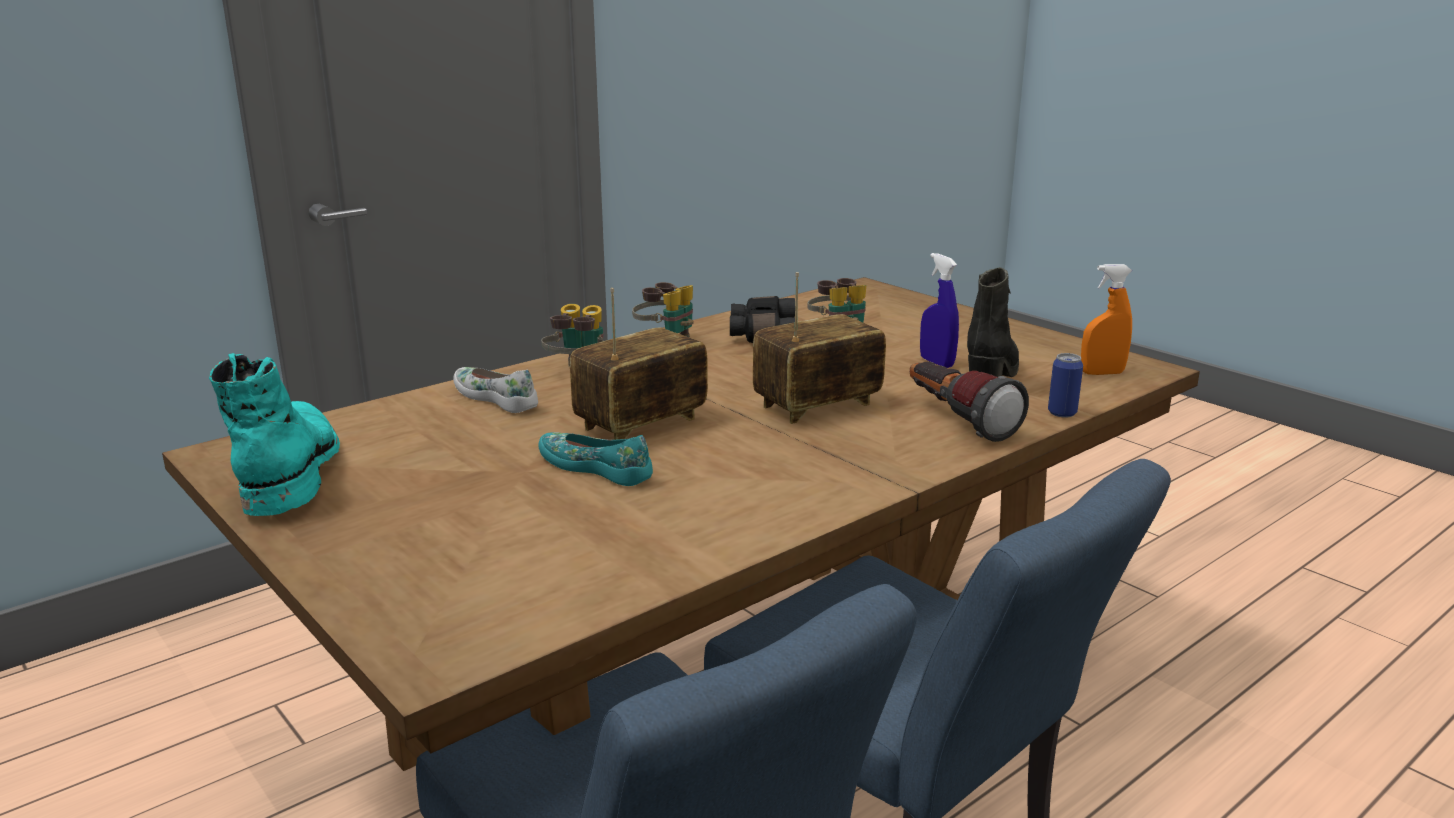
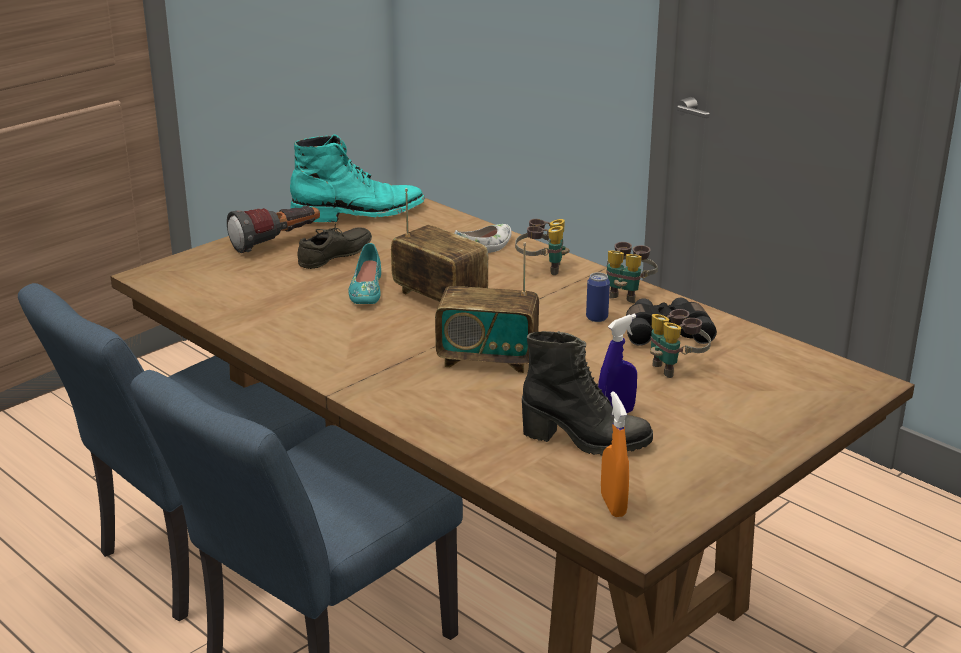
camera: 85 degrees right, 5 degrees up
turquoise shoe [538,432,653,486] -> turquoise shoe turned 150 degrees clockwise [348,243,381,304]
radio [753,272,886,424] -> radio turned 135 degrees clockwise [435,242,539,373]
flashlight [910,361,1029,442] -> flashlight moved to [227,206,320,253]
can [1048,353,1083,417] -> can moved to [586,272,610,322]
none -> grey shoe [298,224,372,269]

